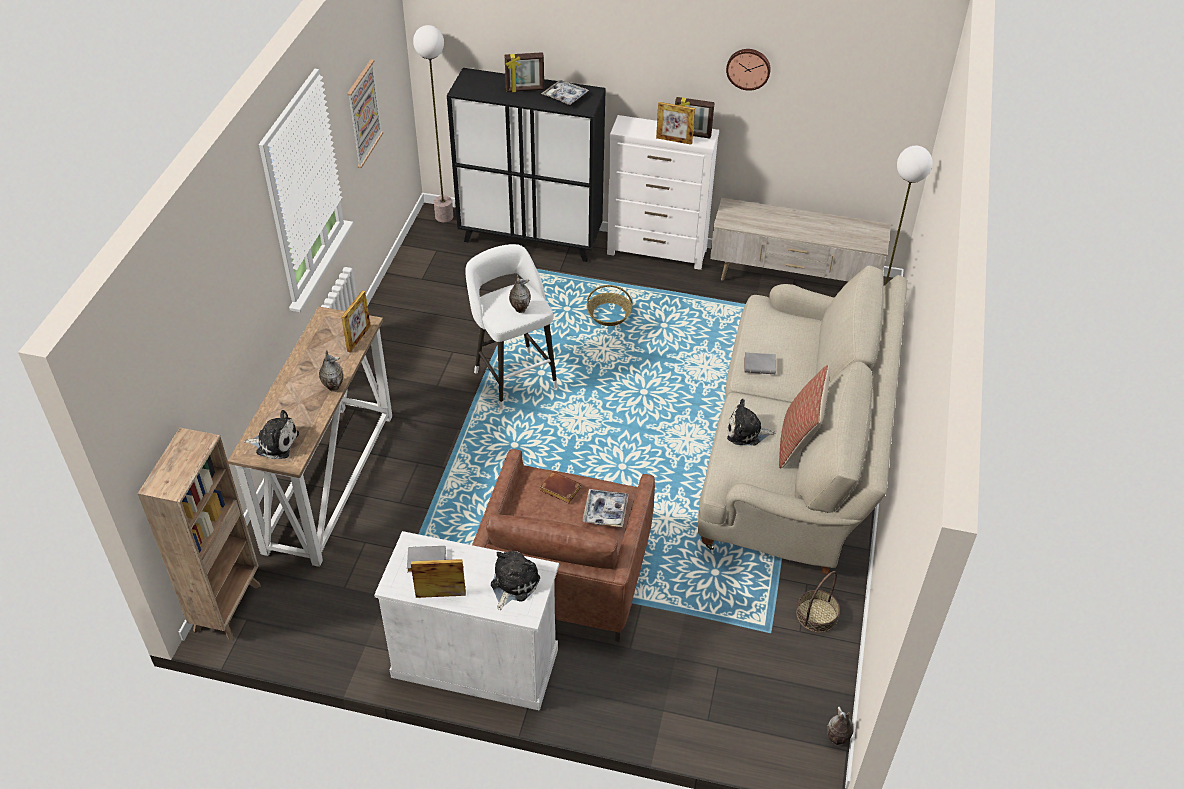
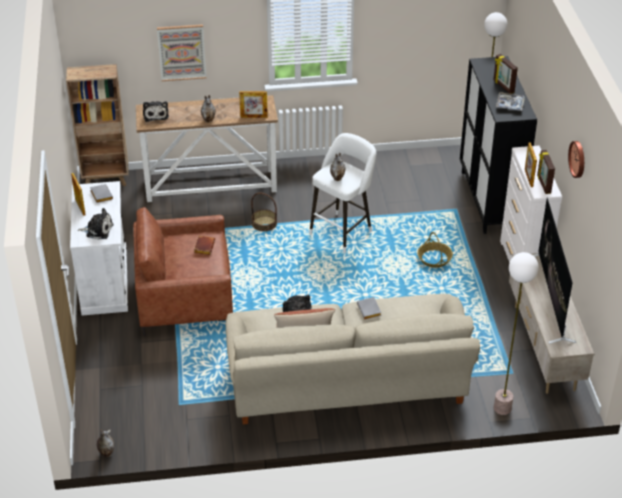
camera: 70 degrees right, 5 degrees down
picture [347,59,383,168] -> picture moved to [157,24,207,81]
tray [582,489,629,527] -> none
basket [796,571,840,633] -> basket moved to [251,193,277,232]
none -> television [533,197,576,344]

